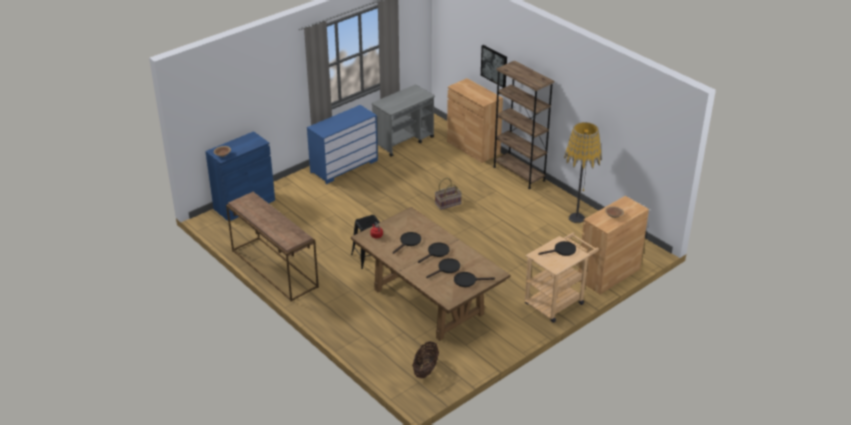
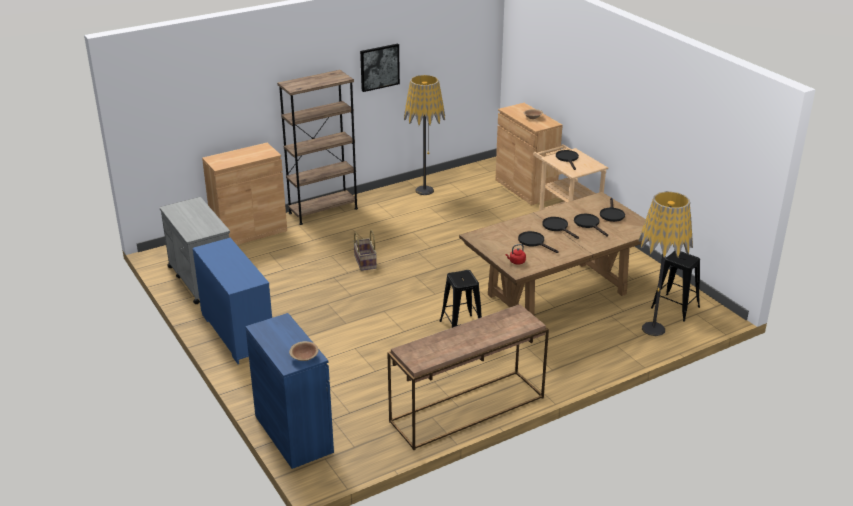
camera: 80 degrees left, 5 degrees down
basket [412,341,439,379] -> black stool [651,251,700,322]
picture [481,45,507,88] -> picture moved to [360,44,400,92]
none -> floor lamp [638,191,693,336]

